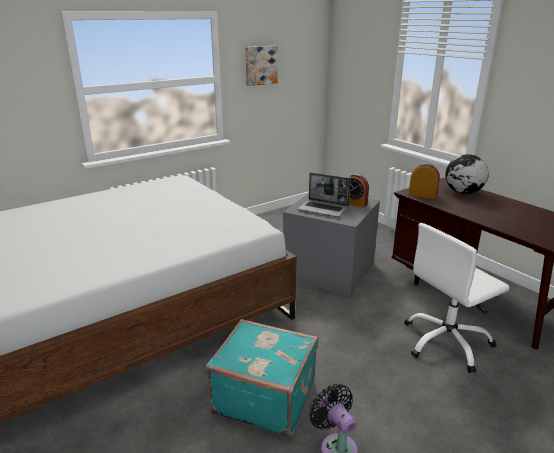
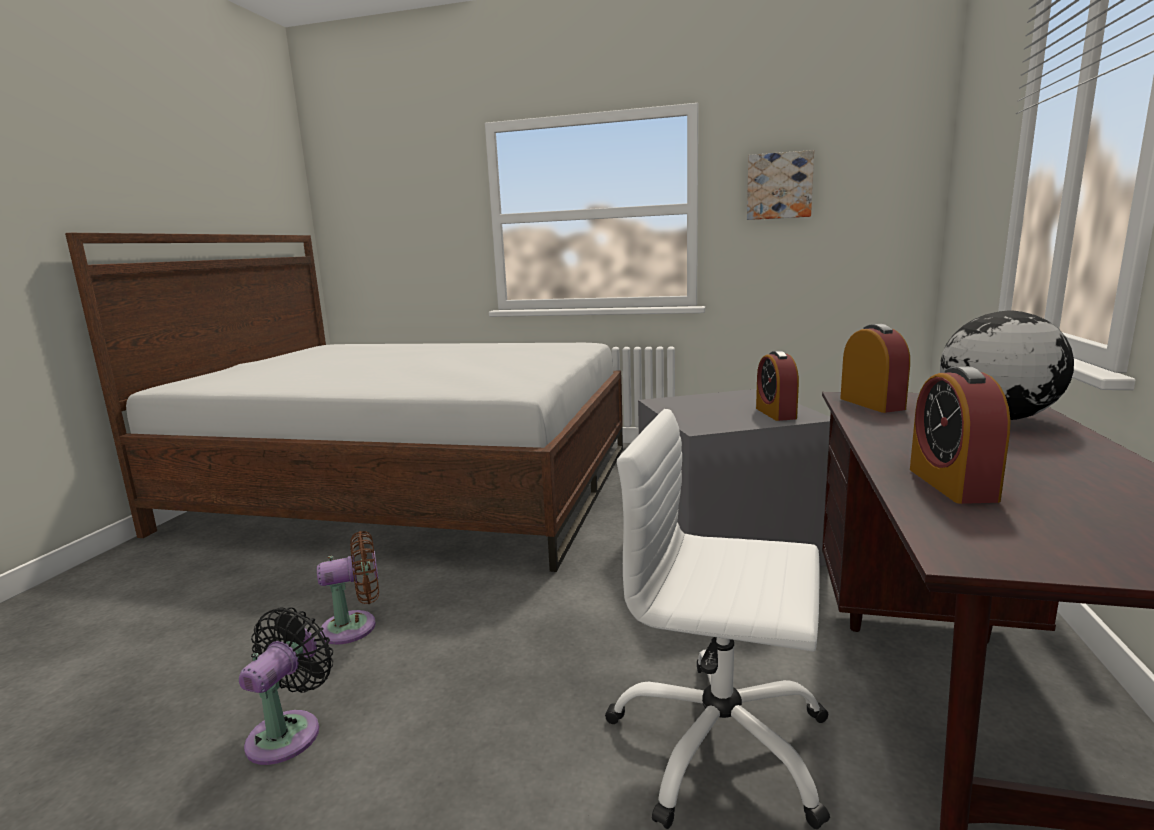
camera: 50 degrees right, 10 degrees down
turquoise suitcase [206,319,318,437] -> brown fan [317,531,379,644]
laptop [297,173,351,217] -> none
none -> alarm clock [910,366,1011,504]

